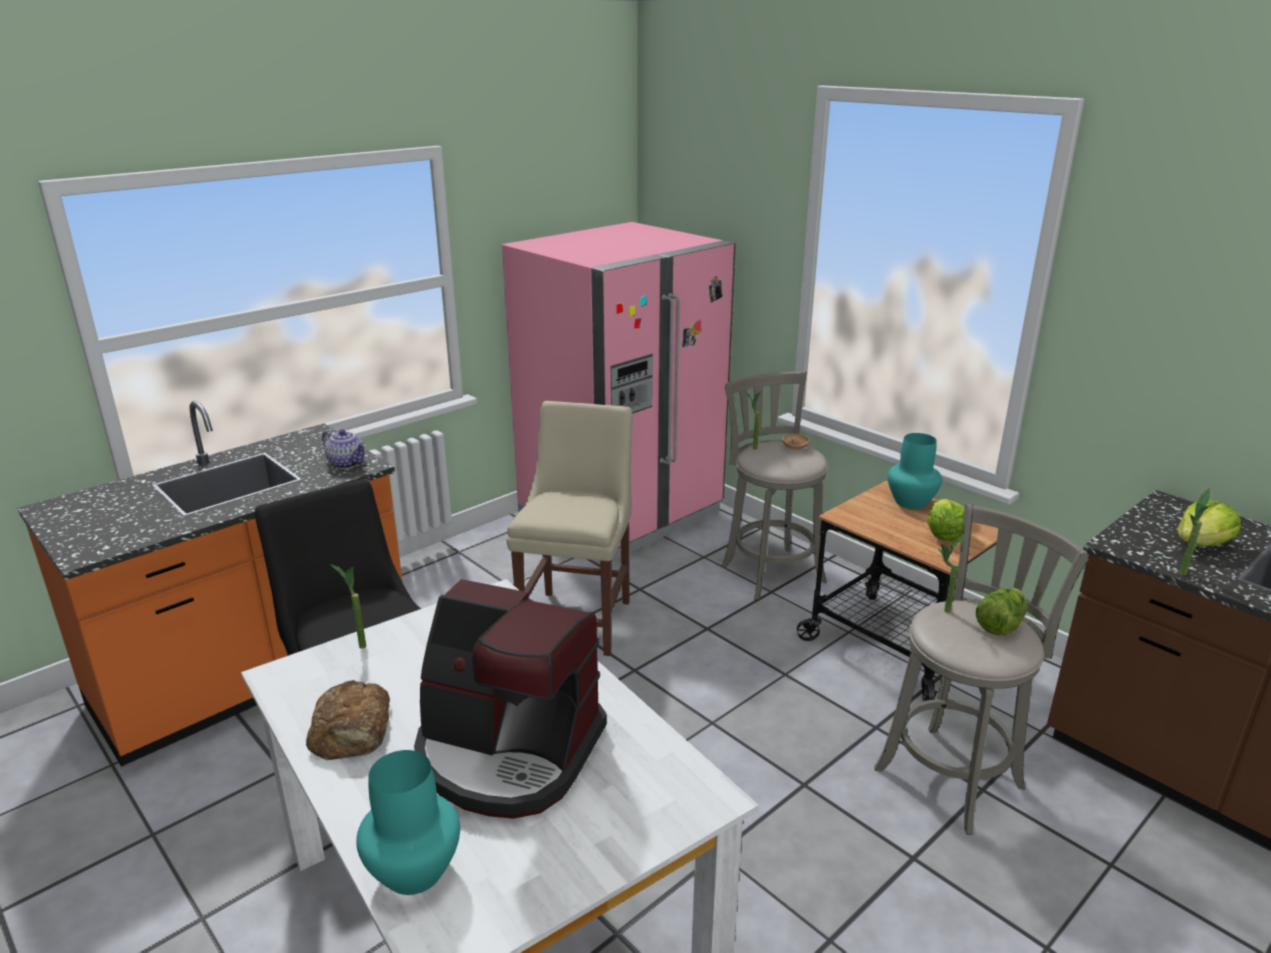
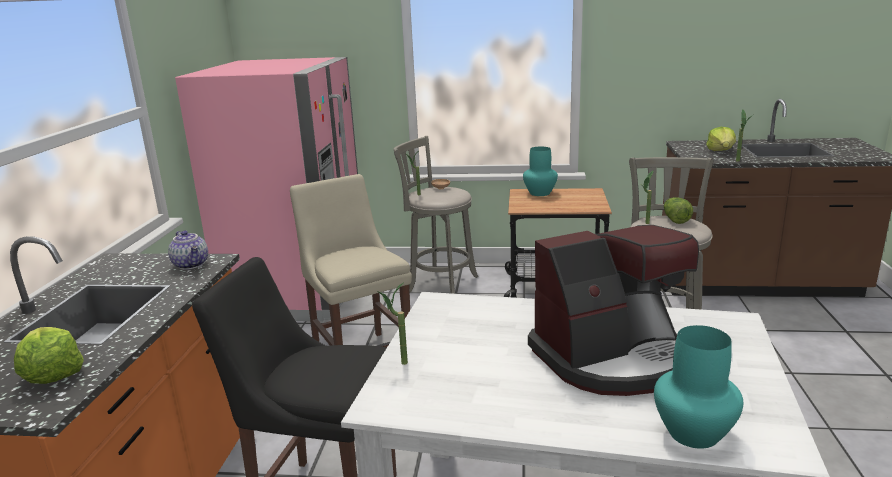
camera: 40 degrees left, 5 degrees down
bread [306,680,390,760] -> none
teapot [322,429,366,469] -> teapot turned 60 degrees clockwise [168,230,208,270]
lettuce [928,499,964,541] -> lettuce moved to [14,327,84,384]

